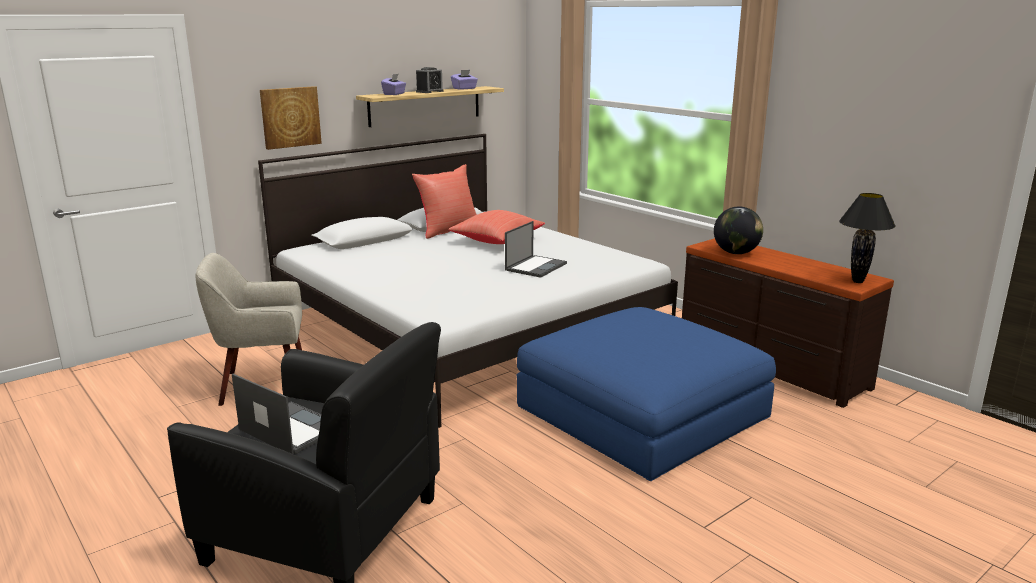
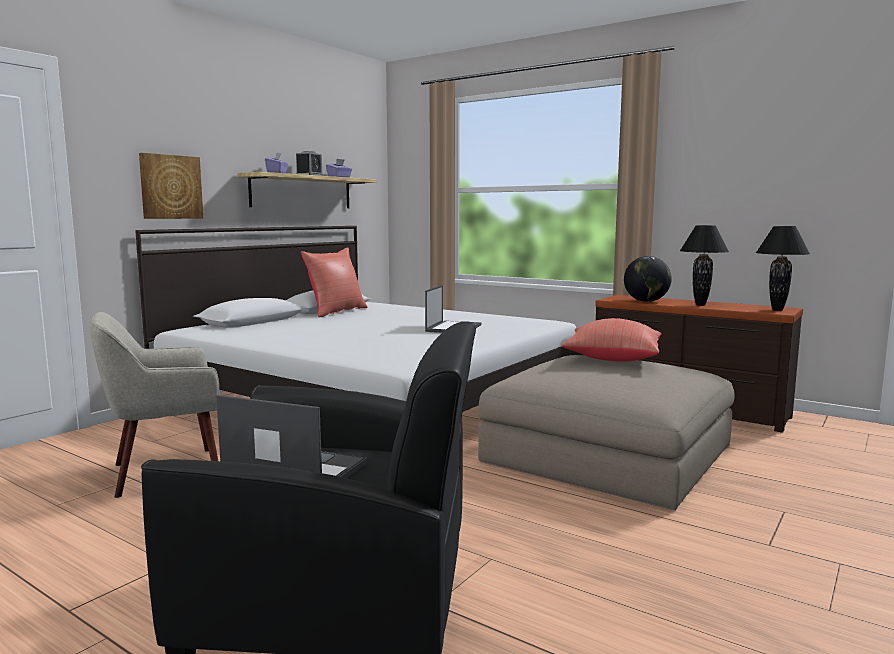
camera: 15 degrees left, 10 degrees down
red pillow [448,210,545,244] -> red pillow moved to [562,318,661,362]
blue ottoman [517,307,776,481] -> beige ottoman [478,355,735,511]
none -> black table lamp [680,225,729,306]

